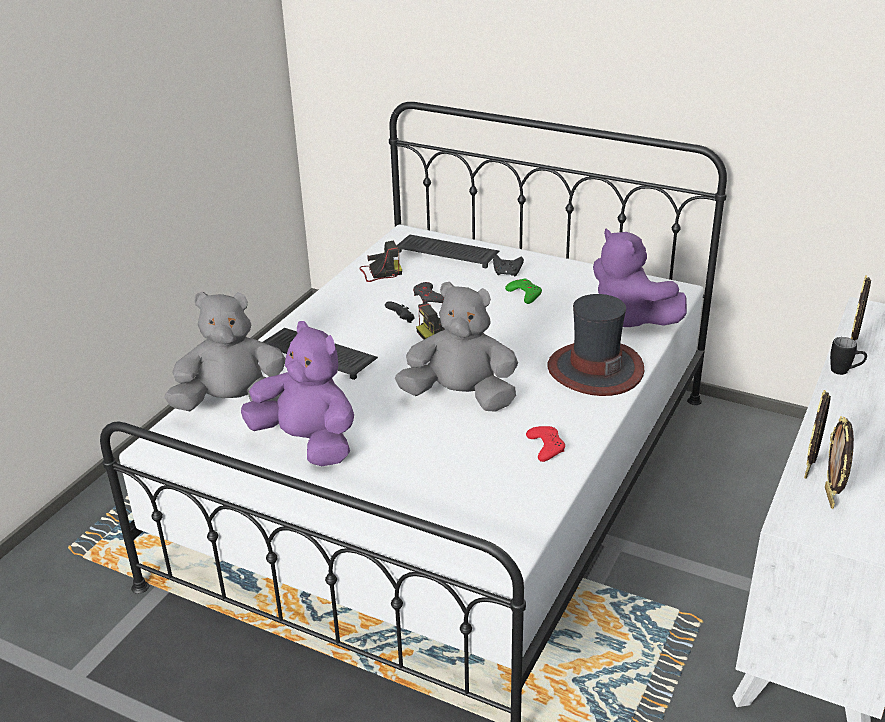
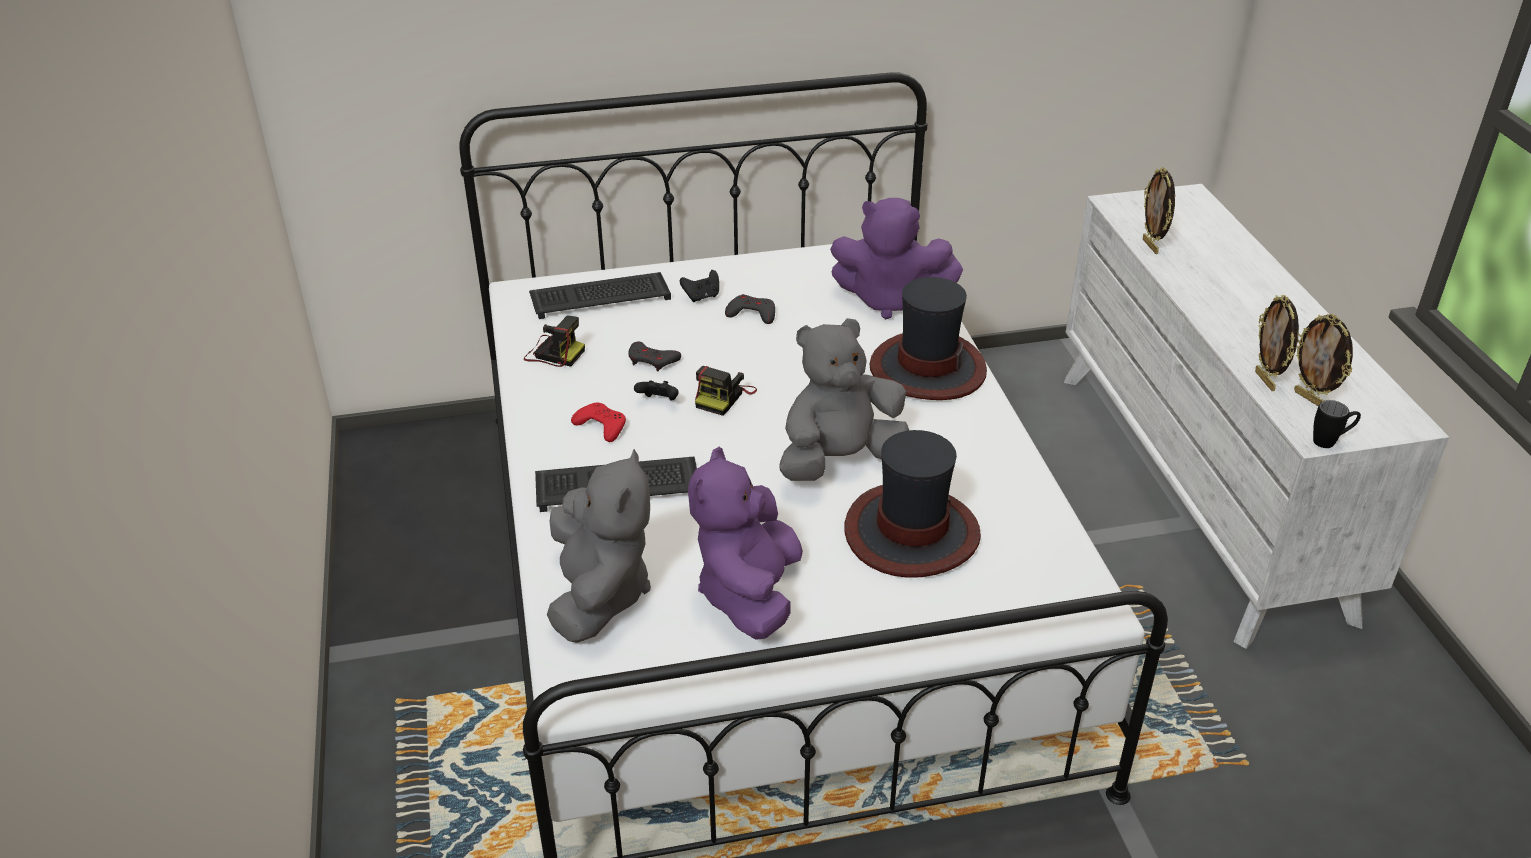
camera: 40 degrees left, 5 degrees up
grey plush toy [164,292,286,411] -> grey plush toy turned 135 degrees clockwise [547,449,651,643]
purple plush toy [241,321,354,466] -> purple plush toy turned 75 degrees counterclockwise [688,447,803,640]
camera [359,240,402,282] -> camera turned 75 degrees clockwise [524,316,585,367]
green game controller [505,278,542,304] -> grey game controller [725,294,775,324]
red game controller [526,426,565,462] -> red game controller moved to [571,402,626,442]
black mug [830,337,867,375] -> black mug moved to [1313,400,1361,448]
none -> hat [844,430,981,578]

